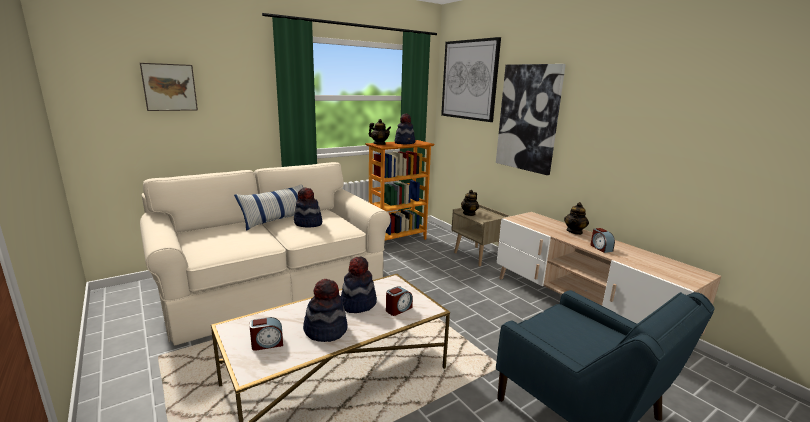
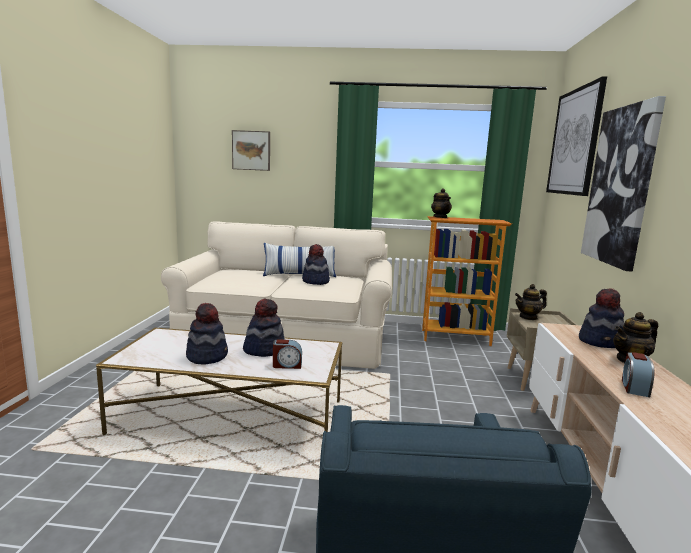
camera: 40 degrees right, 5 degrees down
alarm clock [250,317,283,351] -> none
hat [395,114,415,144] -> hat moved to [579,288,625,348]

